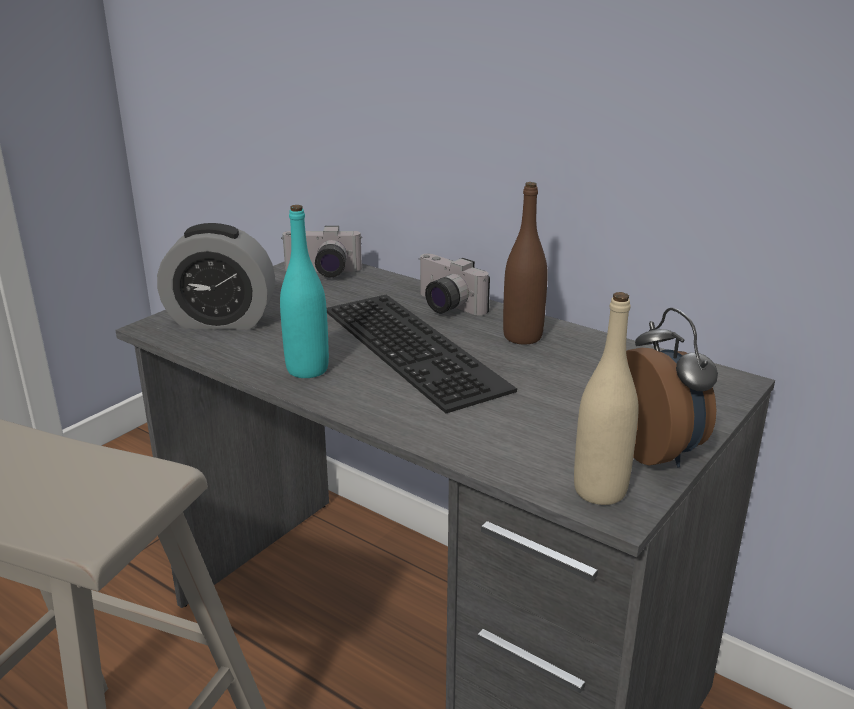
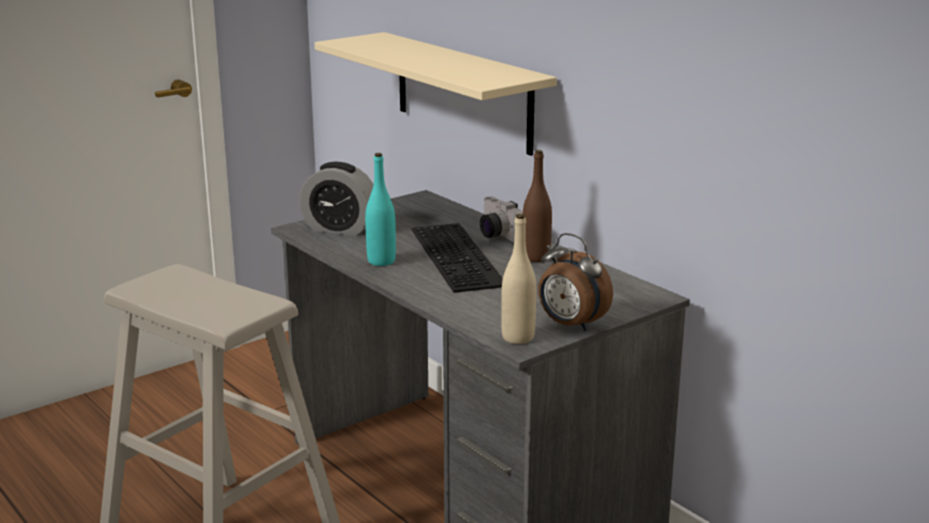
camera: 15 degrees right, 5 degrees down
camera [281,226,362,277] -> none
alarm clock [626,307,718,468] -> alarm clock turned 135 degrees clockwise [538,233,613,331]
none -> beige shelf [315,32,557,156]

